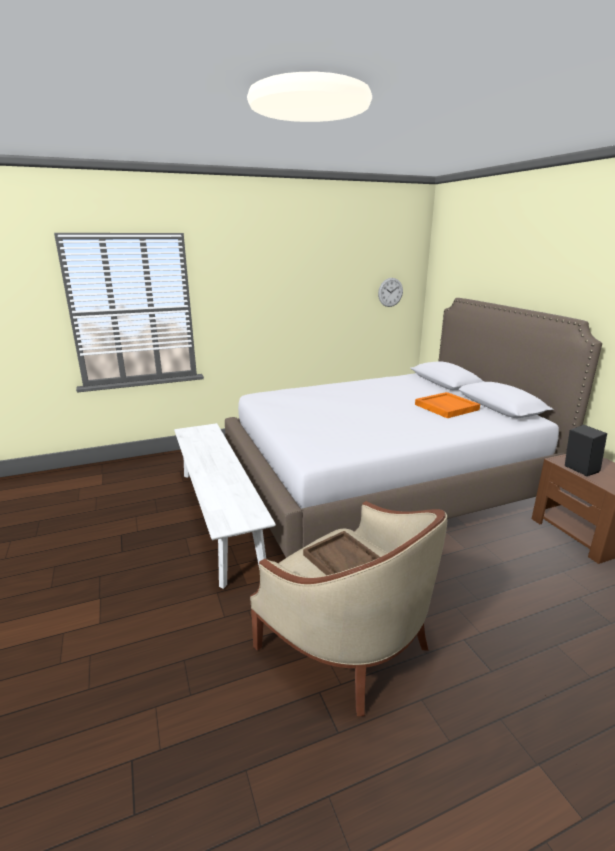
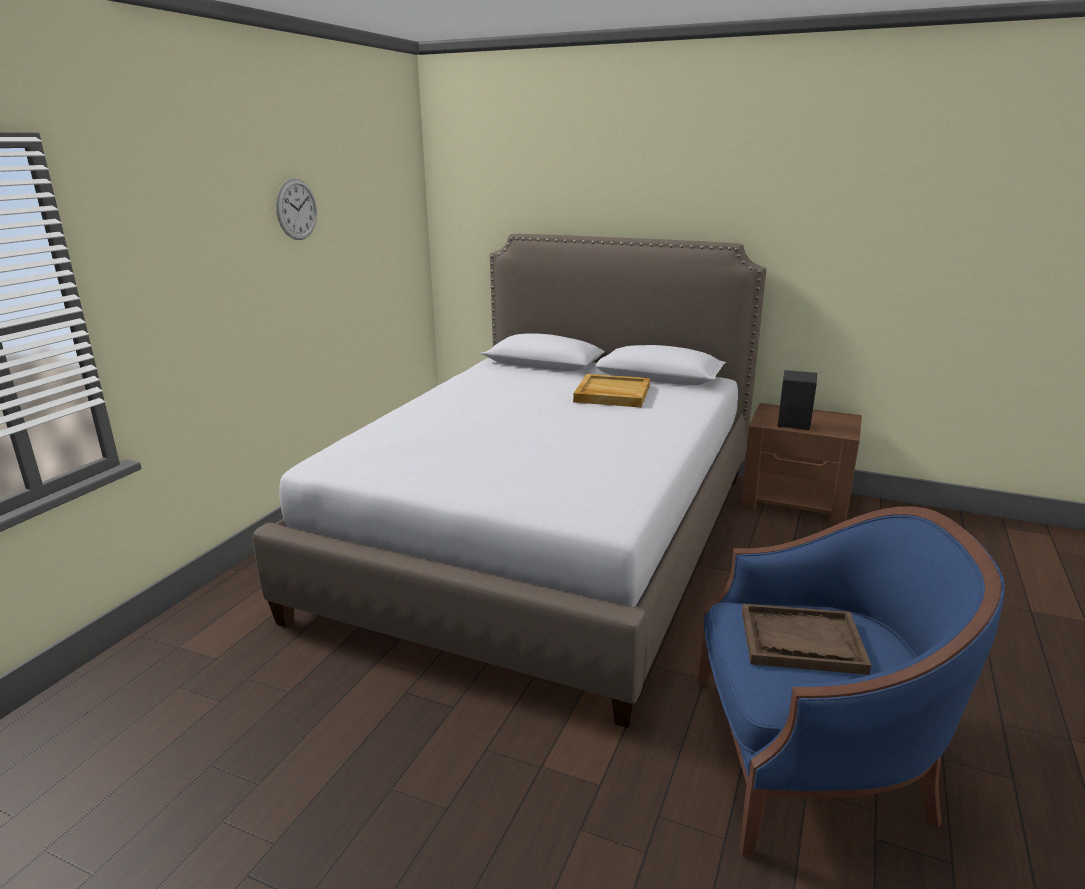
camera: 45 degrees left, 0 degrees up
white bench [174,423,276,589] -> none
beige armchair [250,501,447,716] -> blue armchair [698,506,1005,856]
wall clock [378,278,403,307] -> wall clock moved to [276,178,317,240]
orange tray [415,392,480,418] -> beige tray [573,374,650,408]

